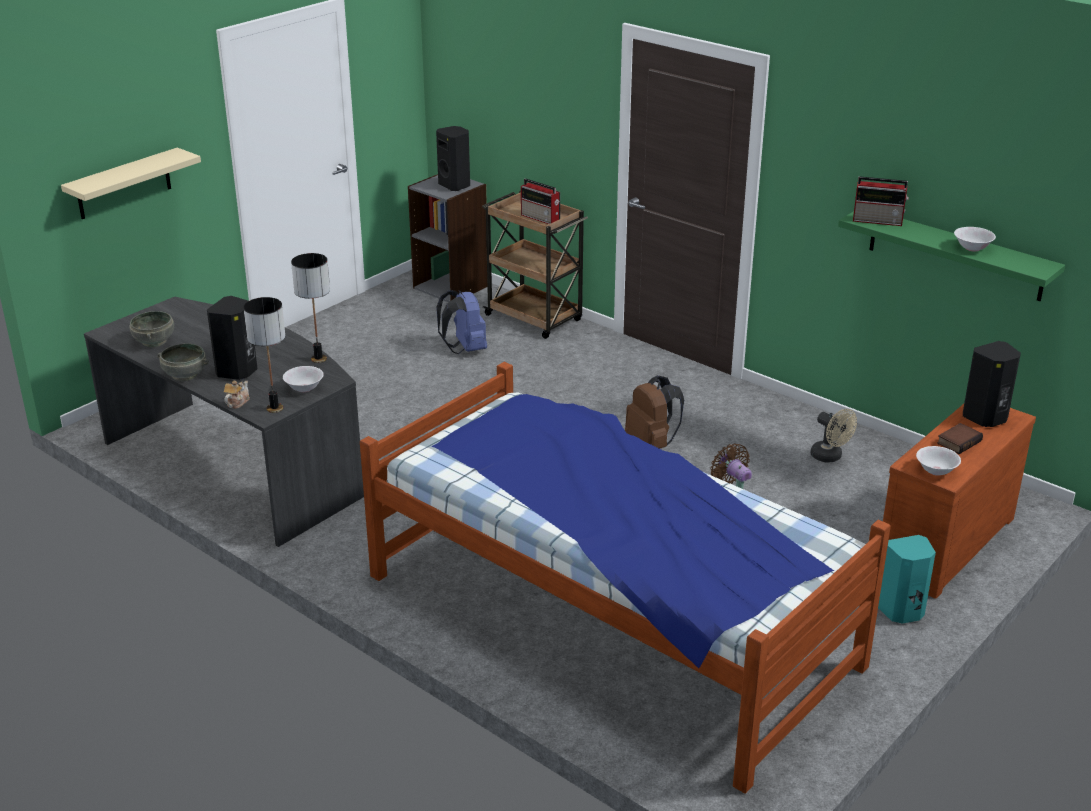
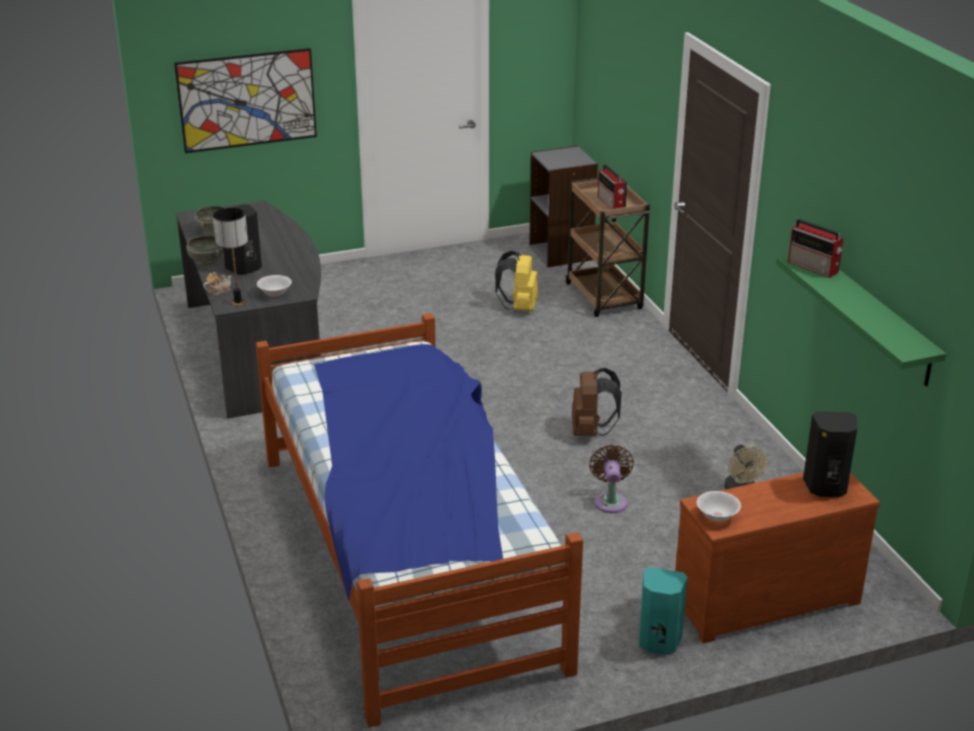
camera: 30 degrees right, 0 degrees up
beige shelf [61,148,201,219] -> picture [174,48,317,153]
table lamp [291,253,330,363] -> none
black speaker [436,126,470,191] -> none
blue backpack [436,290,487,354] -> yellow backpack [495,251,538,311]
book [937,423,983,454] -> none
white bowl [954,227,996,251] -> none

